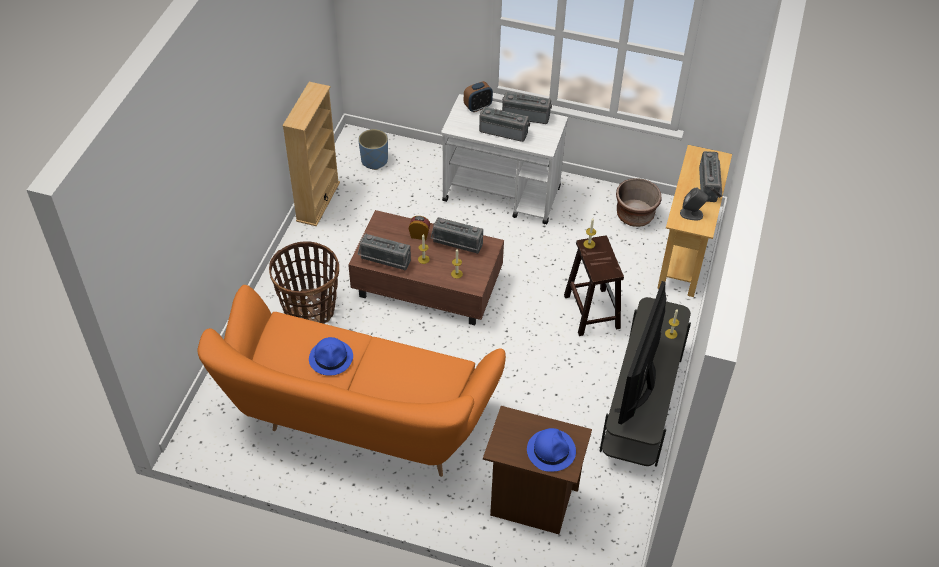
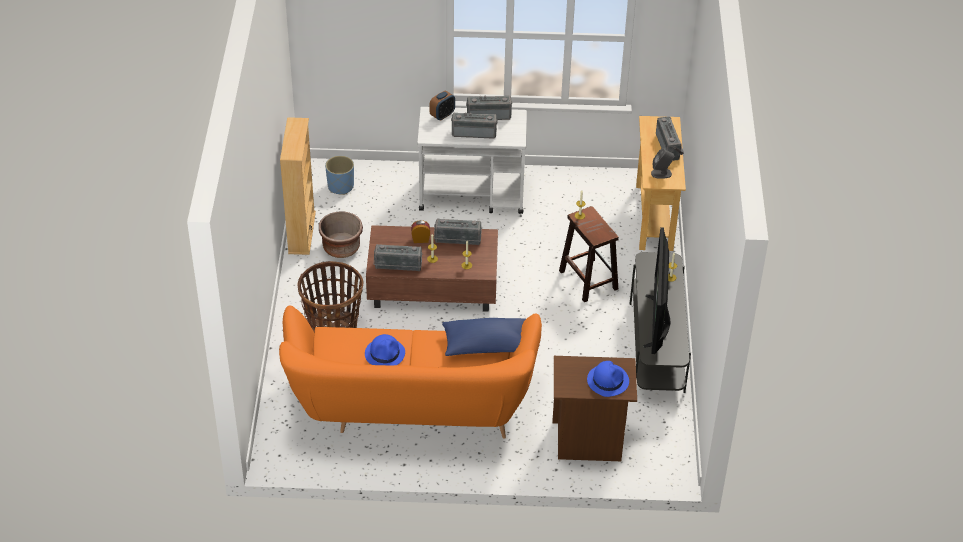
camera: 15 degrees left, 5 degrees down
brown planter [616,178,662,227] -> brown planter moved to [319,211,363,258]
none -> blue pillow [442,318,526,356]

